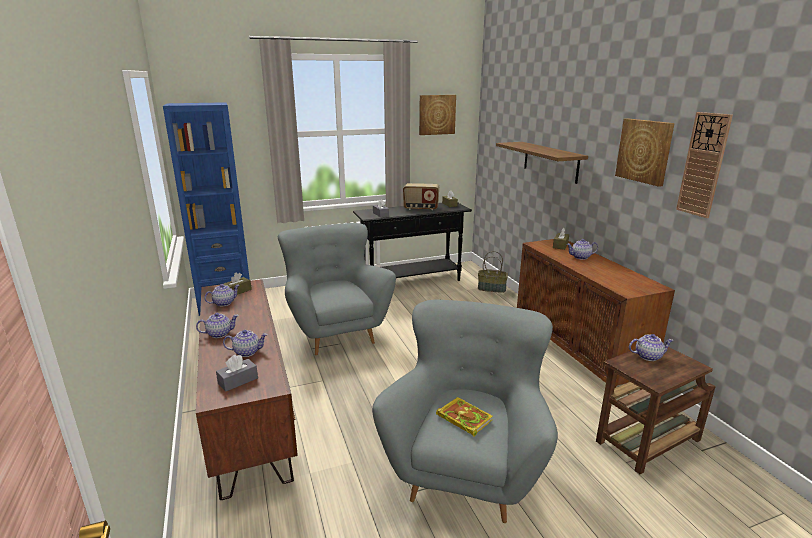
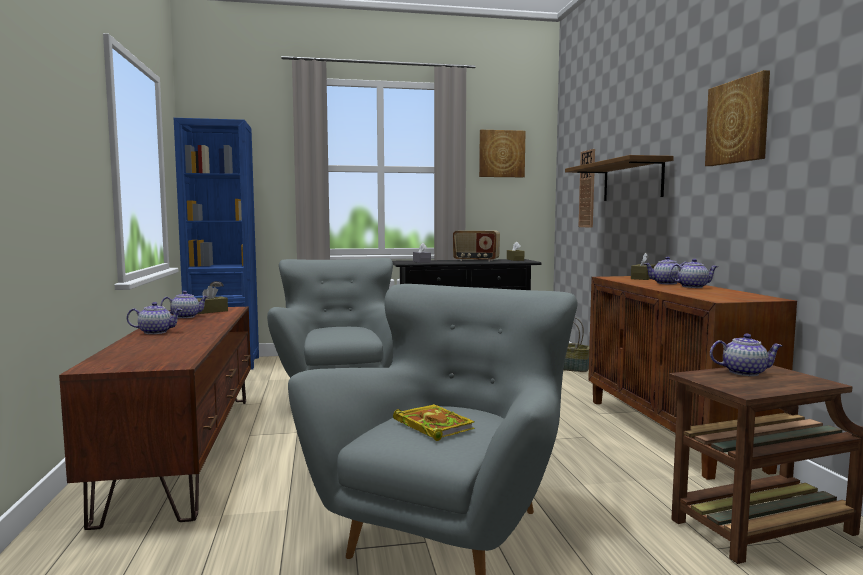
camera: 10 degrees right, 15 degrees down
grey tissue box [216,355,258,392] -> none
teapot [223,330,268,357] -> teapot moved to [669,259,718,288]
wall clock [676,112,733,218] -> wall clock moved to [579,149,595,228]

